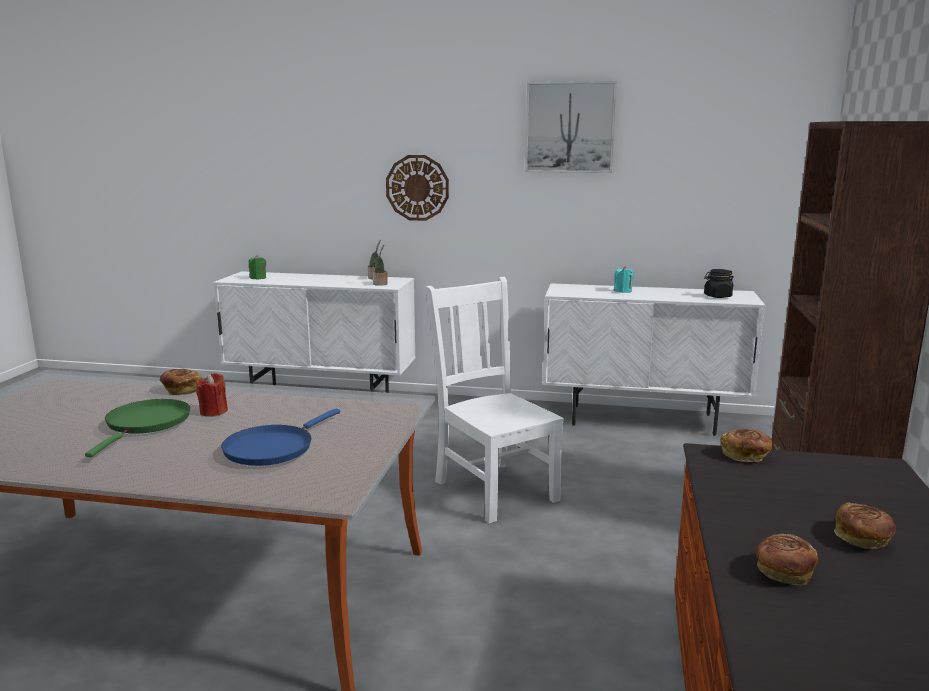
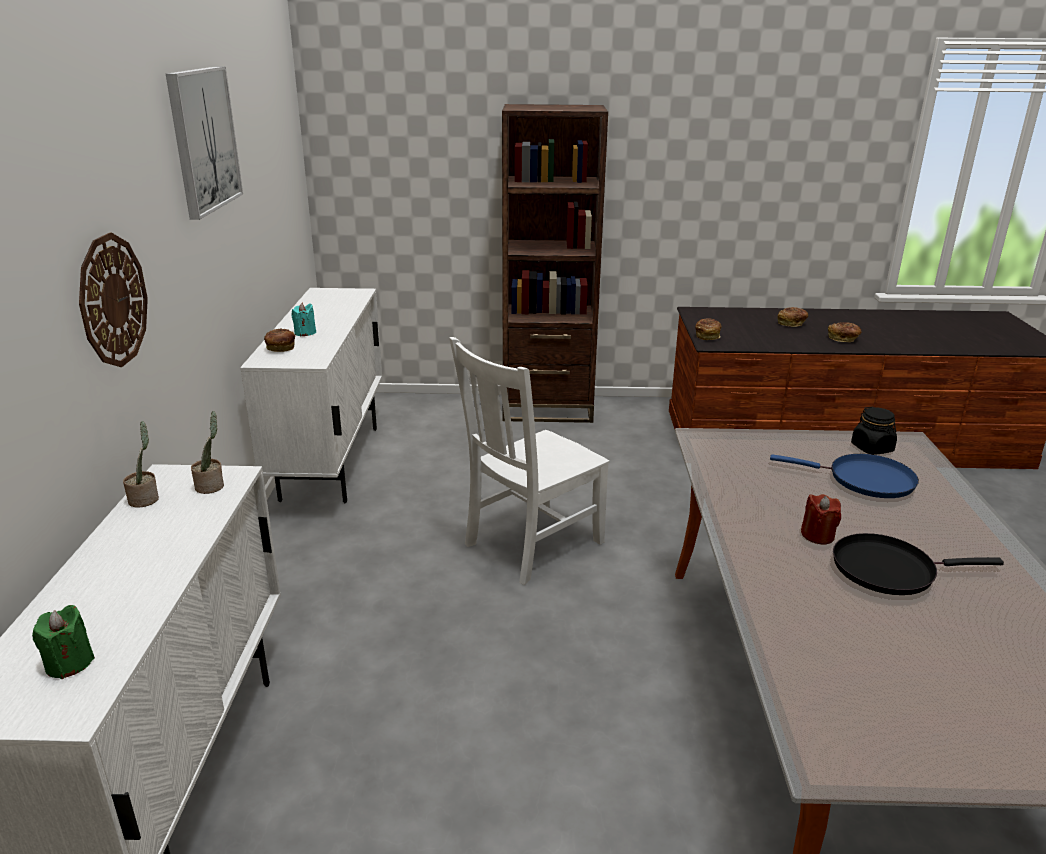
camera: 100 degrees left, 10 degrees up
green frying pan [85,399,190,457] -> black frying pan [833,533,1004,595]
bread [160,369,202,395] -> bread moved to [264,329,295,352]
black jar [704,269,734,298] -> black jar moved to [851,407,897,455]

